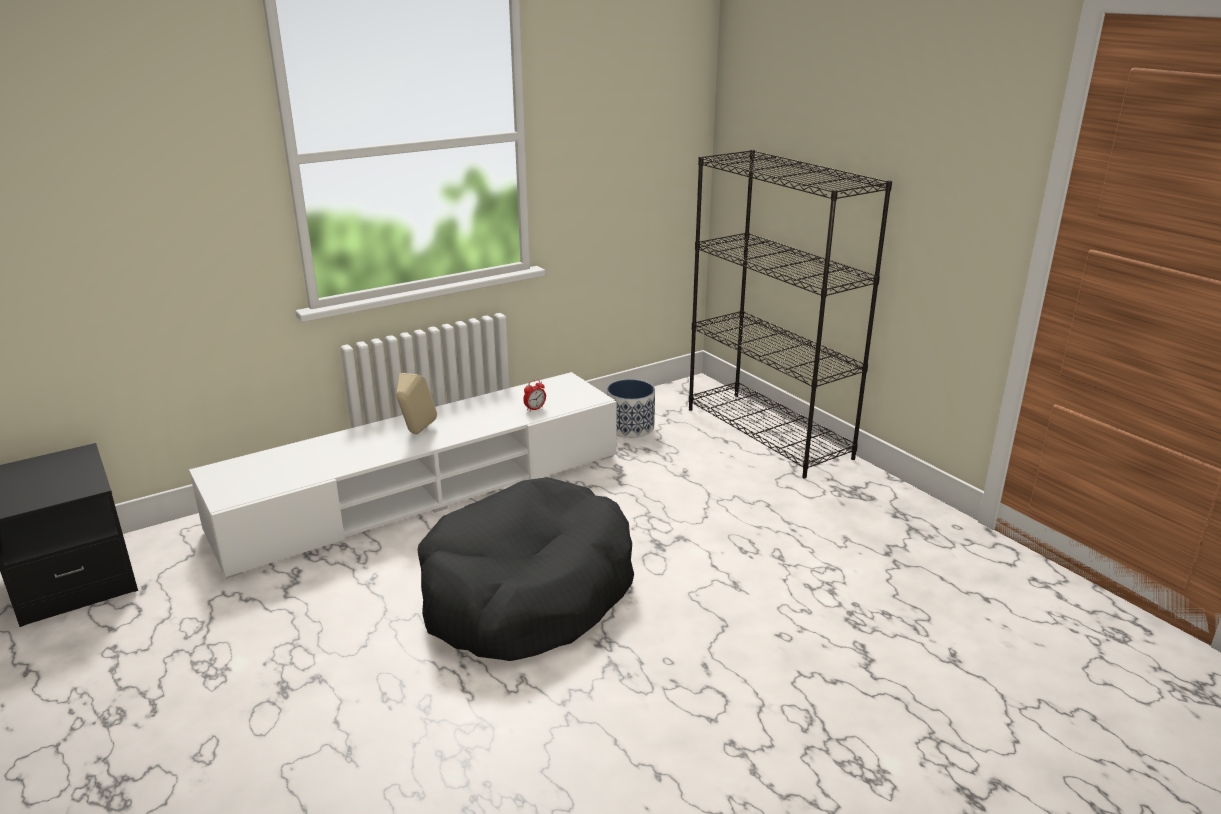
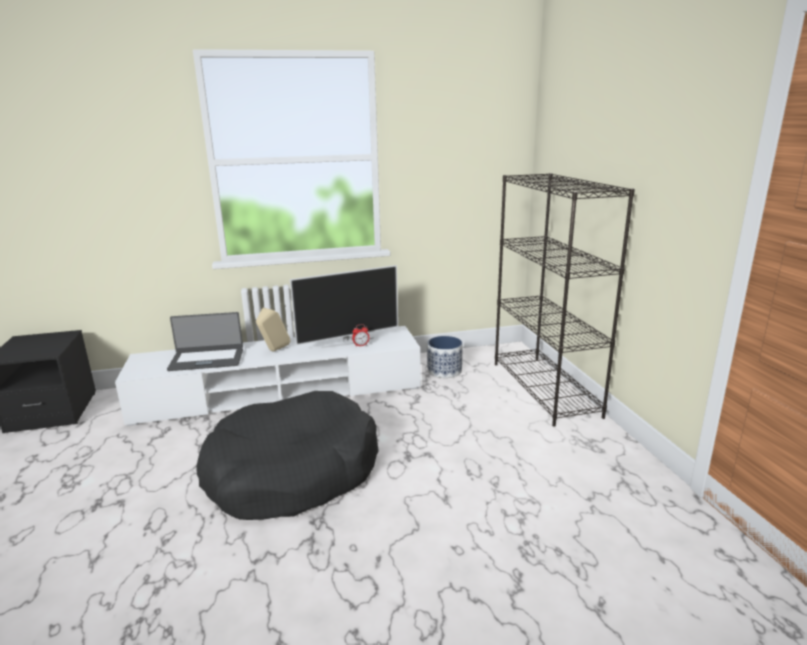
camera: 20 degrees right, 5 degrees down
none -> laptop [167,312,243,371]
none -> television [290,265,398,348]

